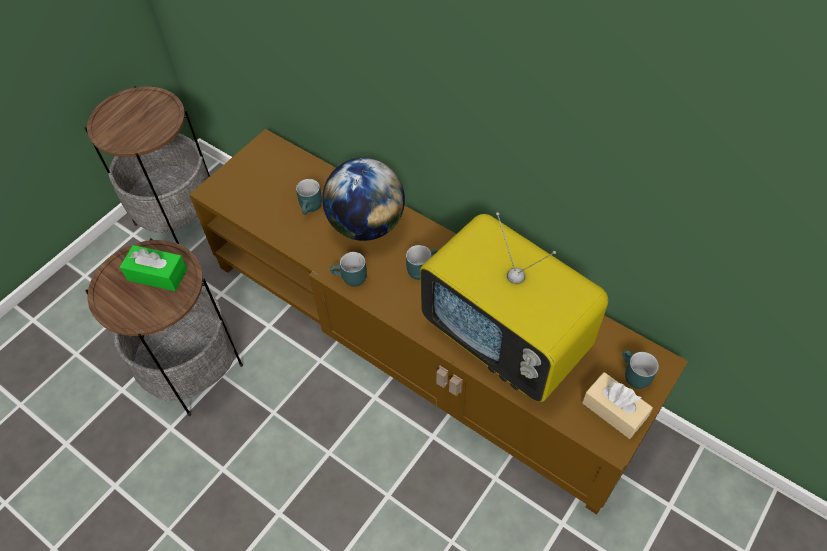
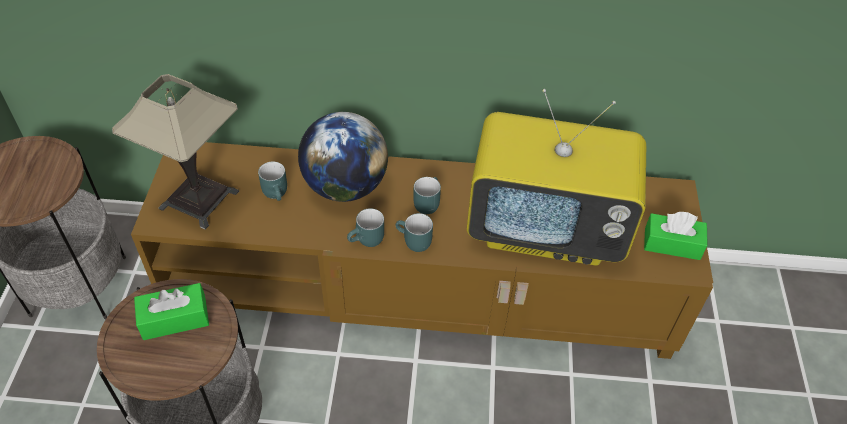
camera: 35 degrees left, 5 degrees down
beige tissue box [582,372,653,439] -> green tissue box [644,212,708,260]
turquoise mug [622,350,659,389] -> turquoise mug moved to [396,213,433,252]
none -> table lamp [112,74,239,230]

